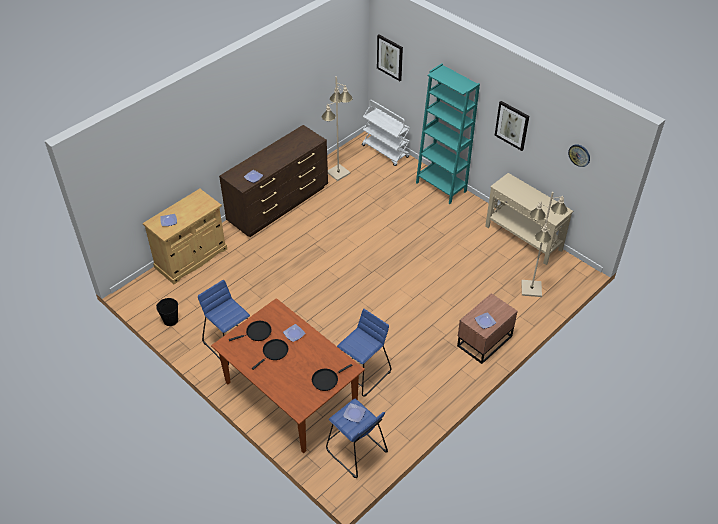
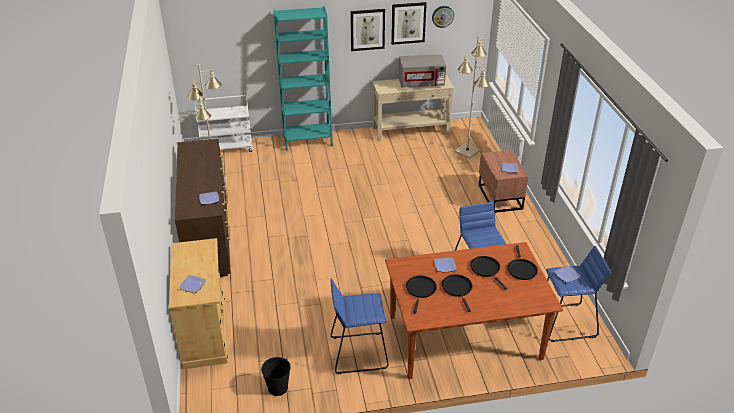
camera: 55 degrees left, 10 degrees down
picture [377,34,403,81] -> picture moved to [391,2,427,45]
none -> grey microwave [398,55,446,88]
none -> black frying pan [470,256,507,290]

